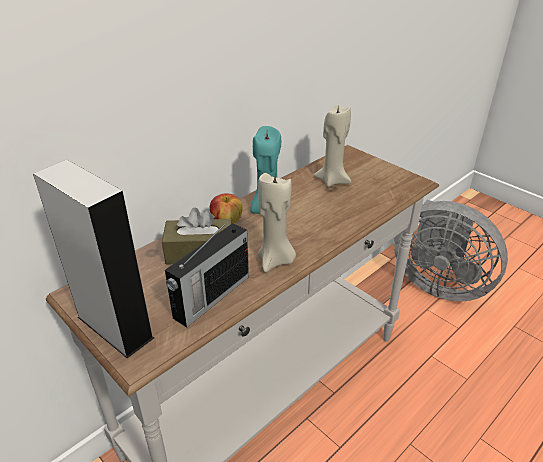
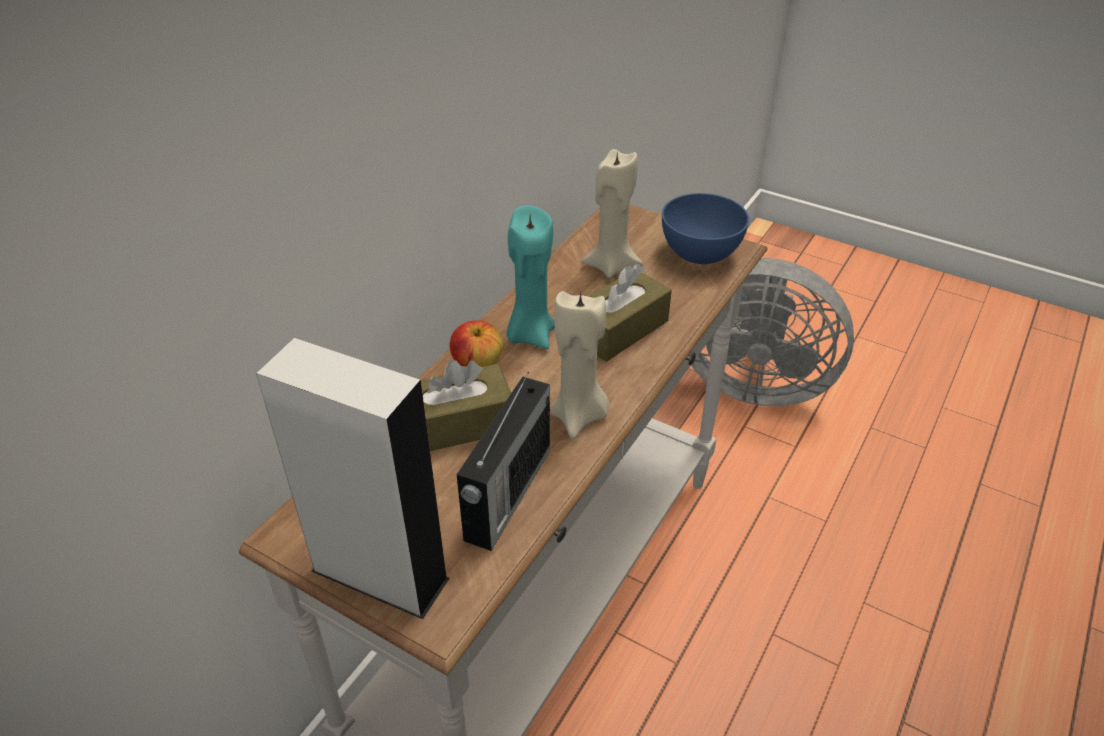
camera: 15 degrees left, 5 degrees up
none -> brown tissue box [589,264,672,362]
none -> blue bowl [662,193,749,264]

